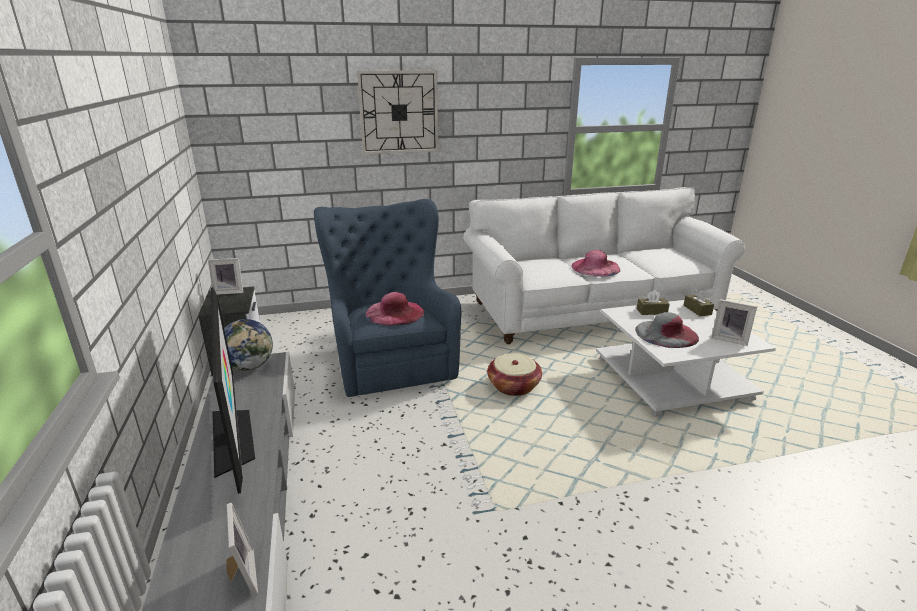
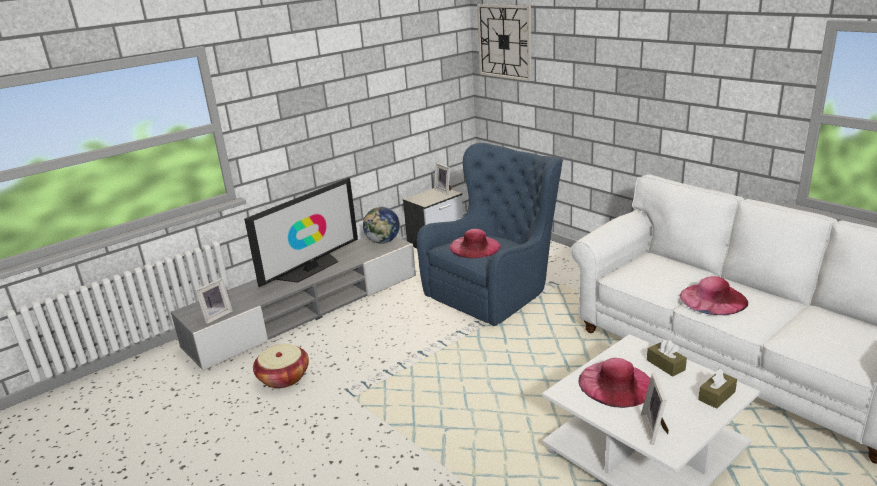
camera: 65 degrees right, 0 degrees up
wall clock [357,70,438,154] -> wall clock moved to [477,4,532,81]
basket [487,353,542,396] -> basket moved to [253,344,309,388]
grey hat [635,312,699,348] -> pink hat [579,358,650,408]

